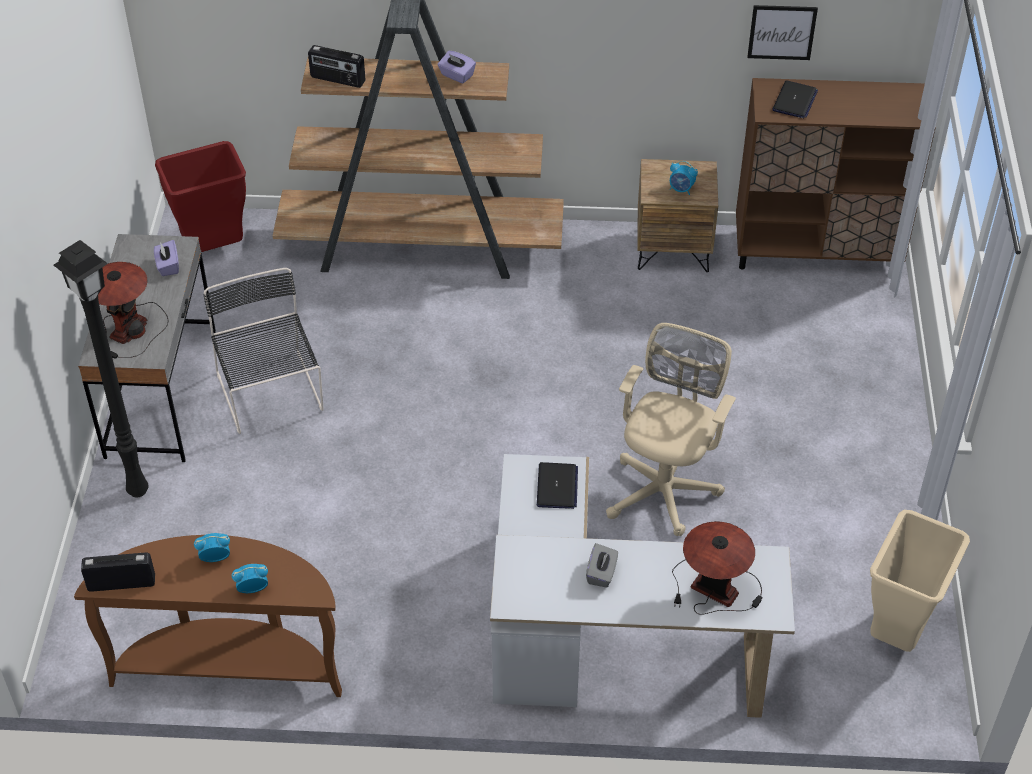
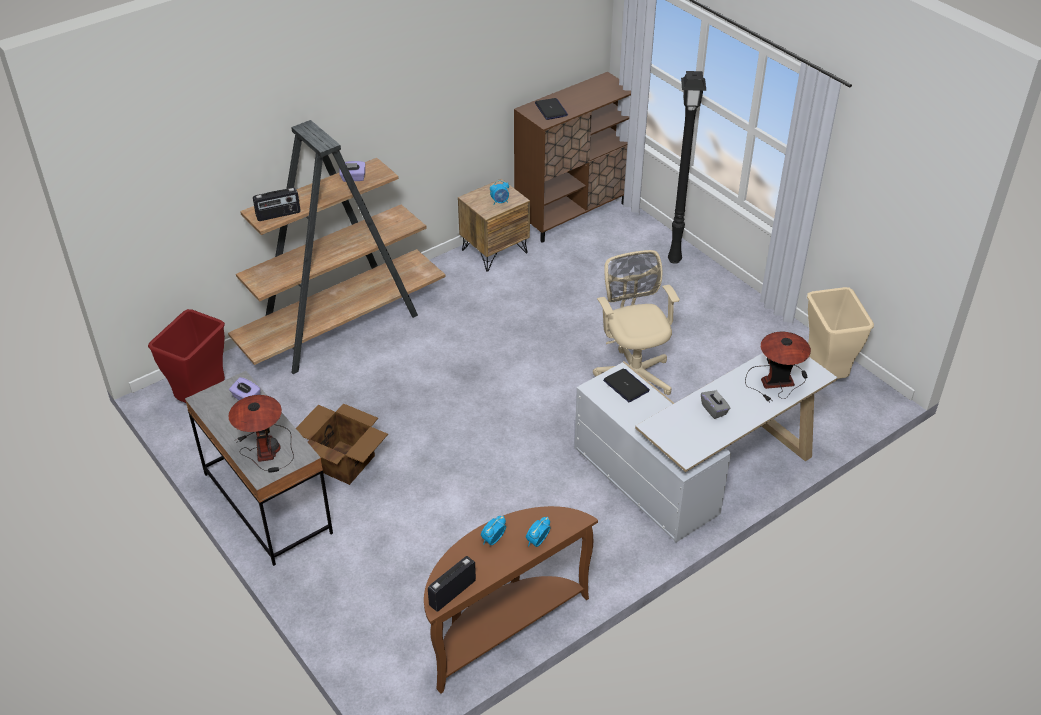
camera: 40 degrees left, 5 degrees down
black floor lamp [54,240,149,497] -> black floor lamp moved to [668,71,706,264]
black chair [203,268,324,434] -> cardboard box [296,403,388,485]
picture [747,5,818,60] -> none

